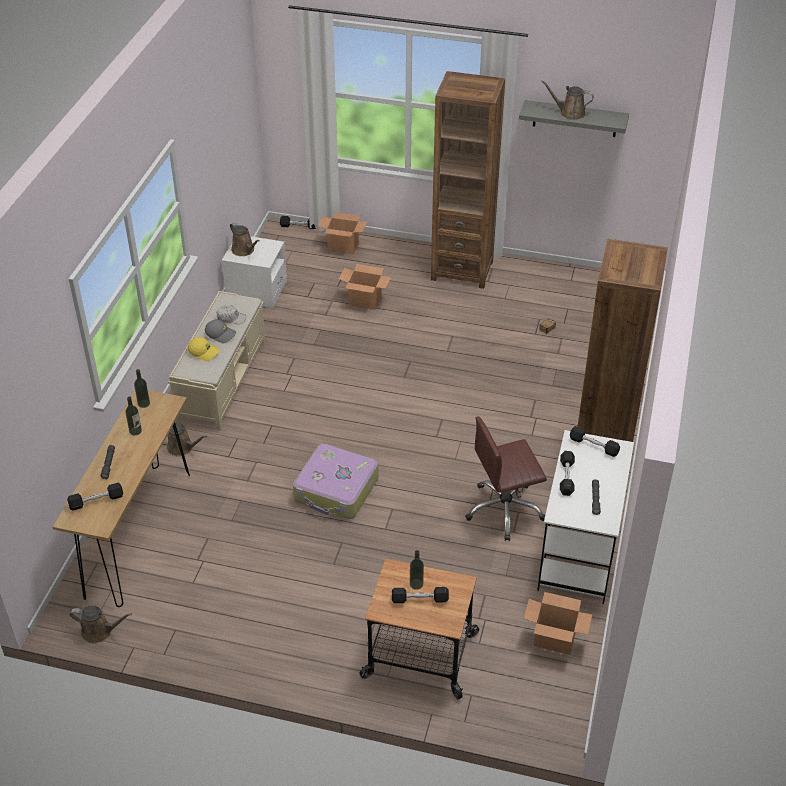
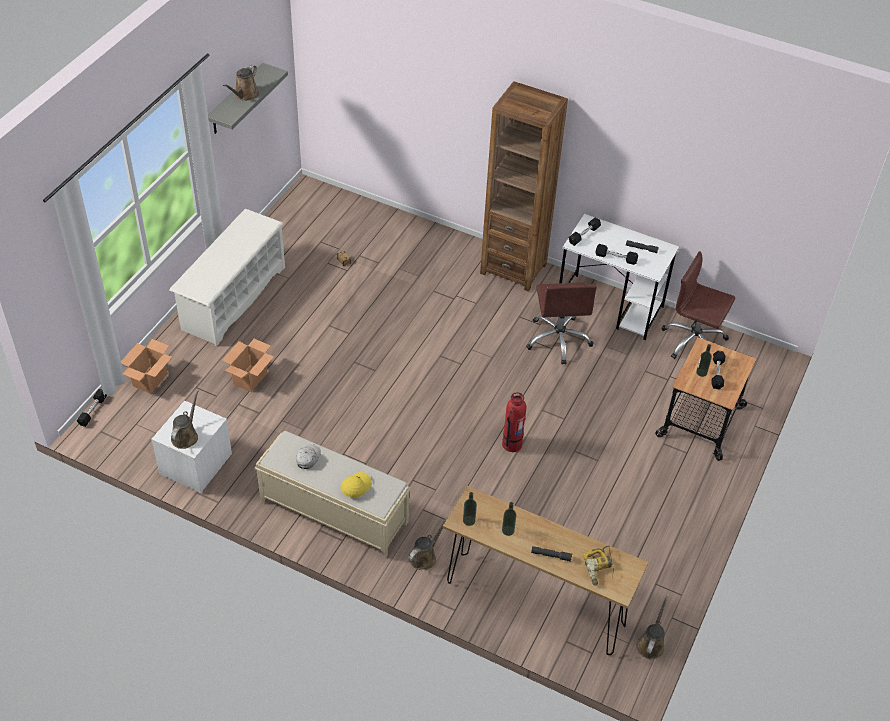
camera: 80 degrees left, 5 degrees up
black dumbbell [67,483,123,510] -> power drill [584,546,614,586]
grey cap [205,320,236,344] -> none
brown watering can [230,223,260,256] -> brown watering can turned 45 degrees counterclockwise [171,390,199,449]
suitcase [293,444,378,519] -> fire extinguisher [502,392,527,452]
brown bookcase [431,71,505,289] -> white shoe rack [169,209,285,347]
cardboard box [524,592,592,655] -> brown office chair [662,251,735,359]

